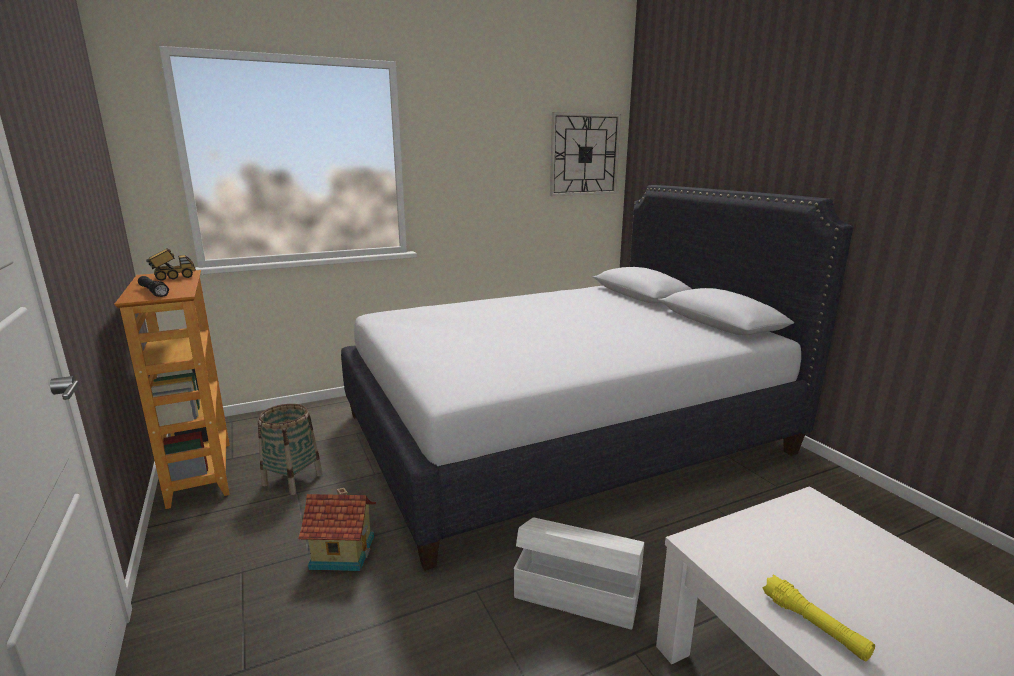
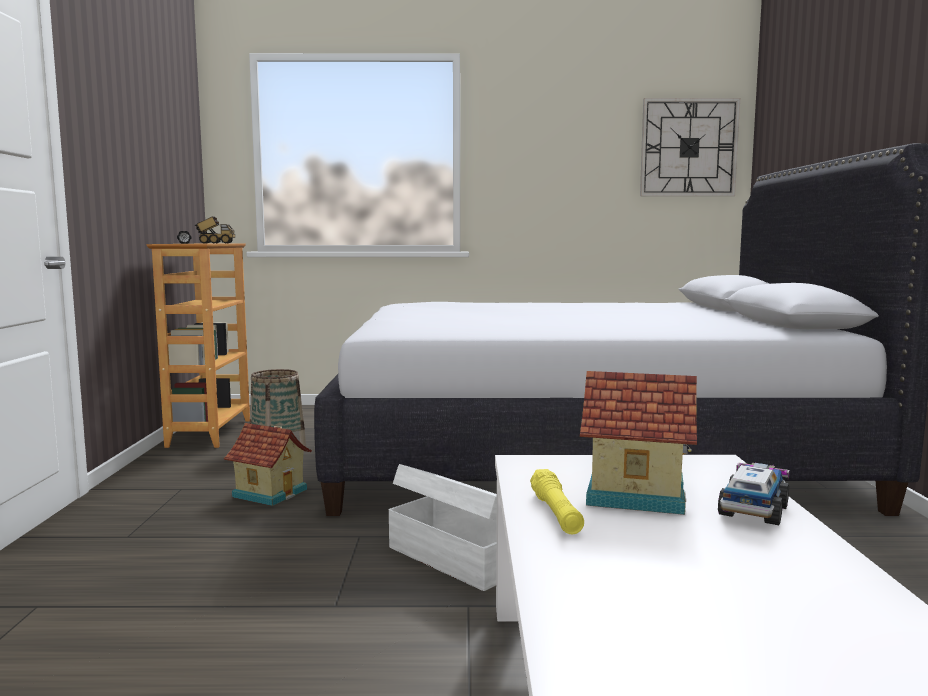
camera: 25 degrees right, 10 degrees down
none -> toy house [580,371,697,515]
none -> toy truck [718,462,790,525]

